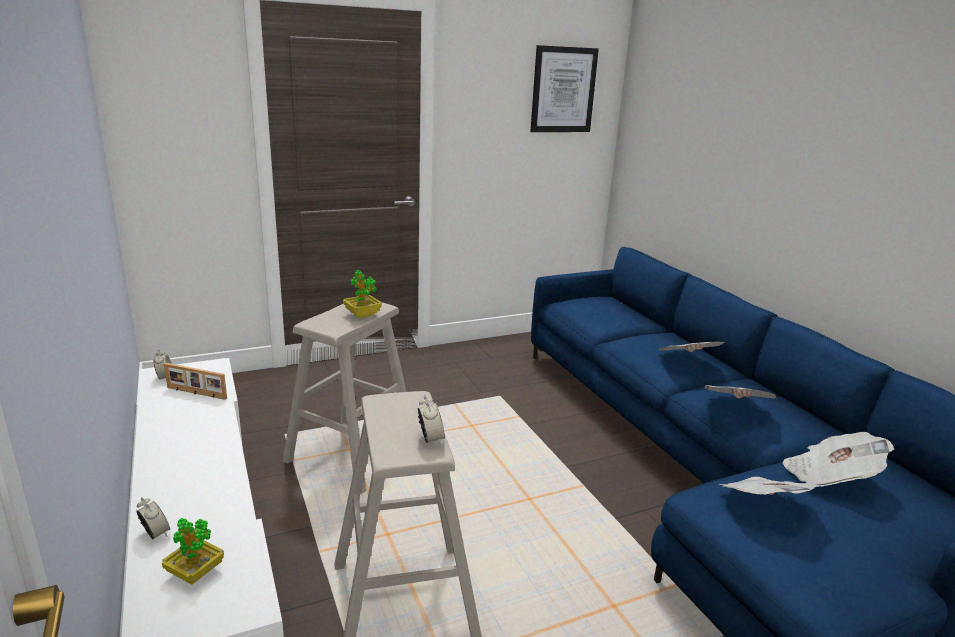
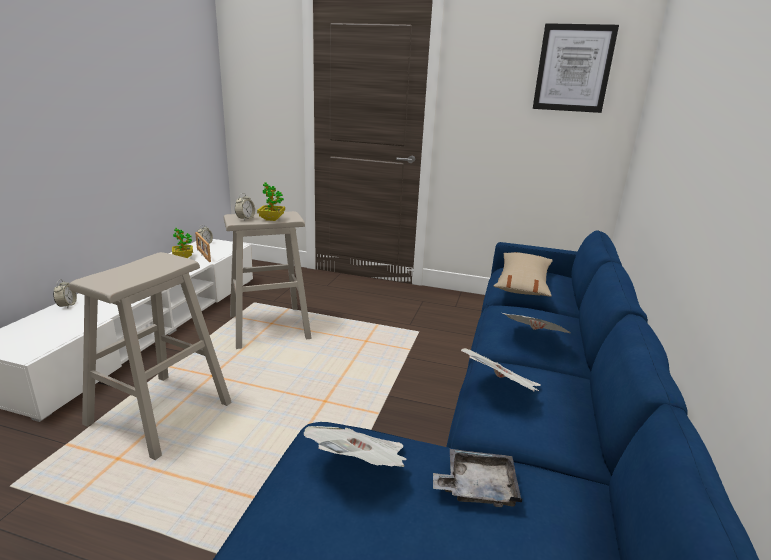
camera: 40 degrees right, 0 degrees up
potted plant [162,518,224,585] -> potted plant moved to [172,228,193,258]
alarm clock [418,395,445,445] -> alarm clock moved to [235,193,255,220]
newspaper [782,432,894,486] -> grey tray [433,449,522,507]
none -> beige pillow [494,252,553,297]

